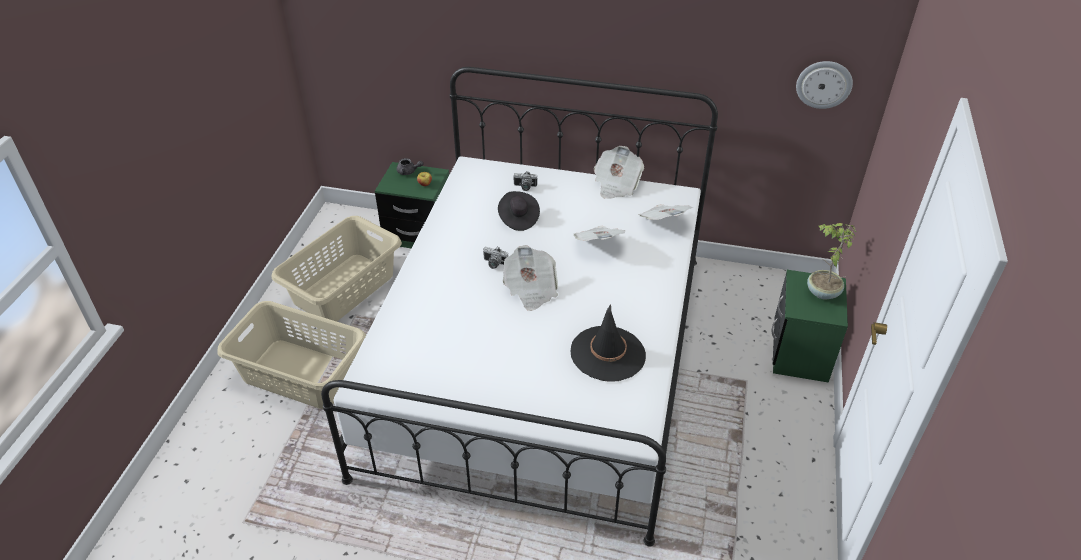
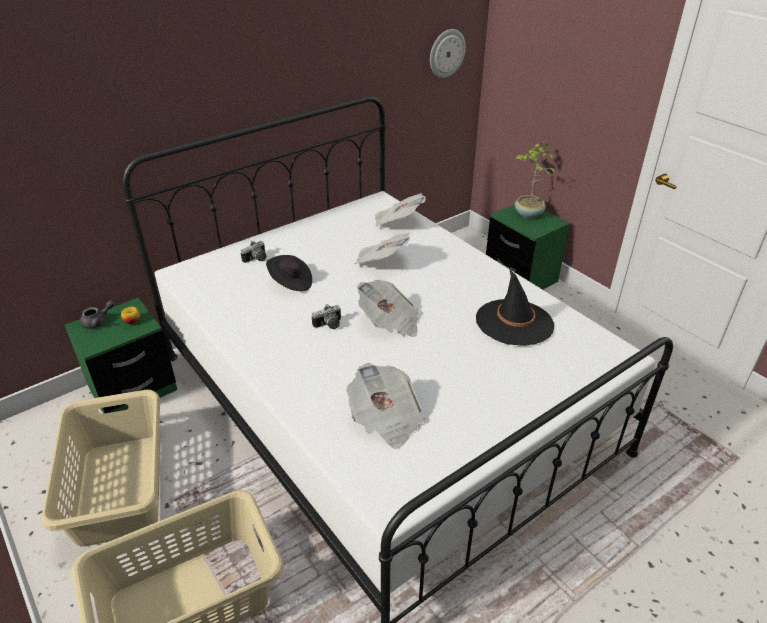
camera: 50 degrees left, 5 degrees down
newspaper [594,146,644,199] -> newspaper moved to [346,363,424,449]

